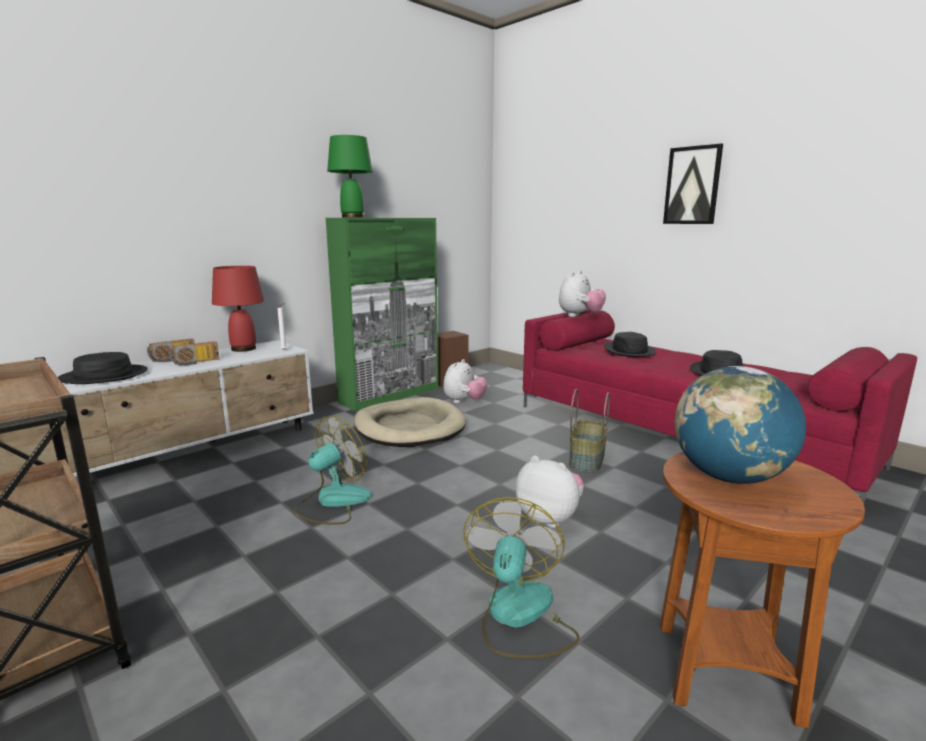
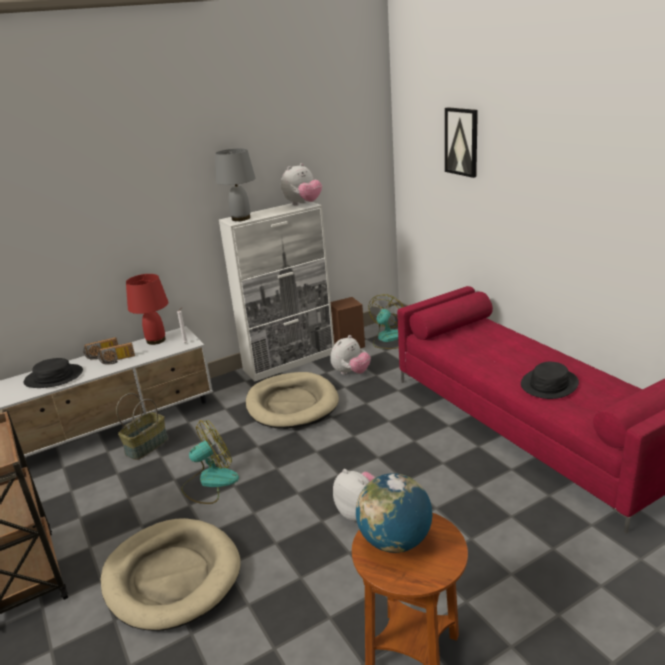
camera: 15 degrees right, 10 degrees up
green cabinet [326,218,438,411] -> white cabinet [219,201,334,381]
green table lamp [327,135,373,218] -> grey table lamp [215,148,255,221]
fan [463,497,580,659] -> fan moved to [368,294,403,349]
plush toy [559,271,606,317] -> plush toy moved to [281,163,322,205]
basket [569,389,610,473] -> basket moved to [116,393,168,460]
black hat [604,332,657,357] -> none
picture [663,143,723,224] -> picture moved to [445,107,478,178]
none -> beige dog bed [100,518,241,631]

